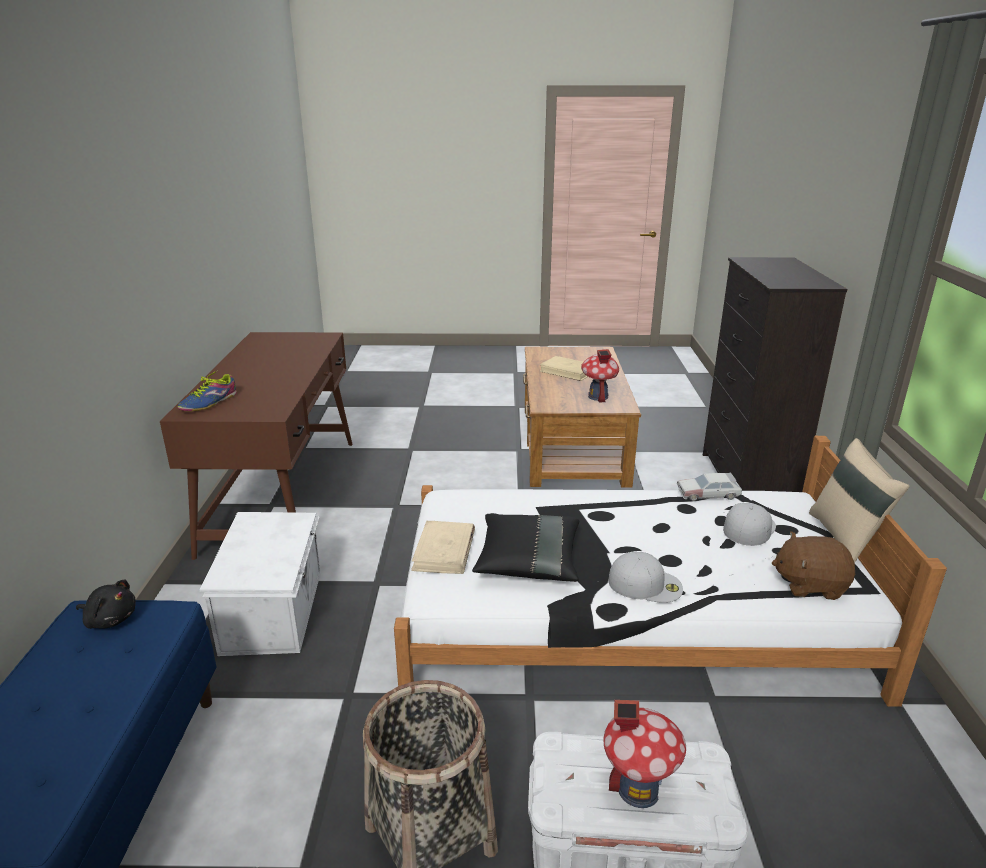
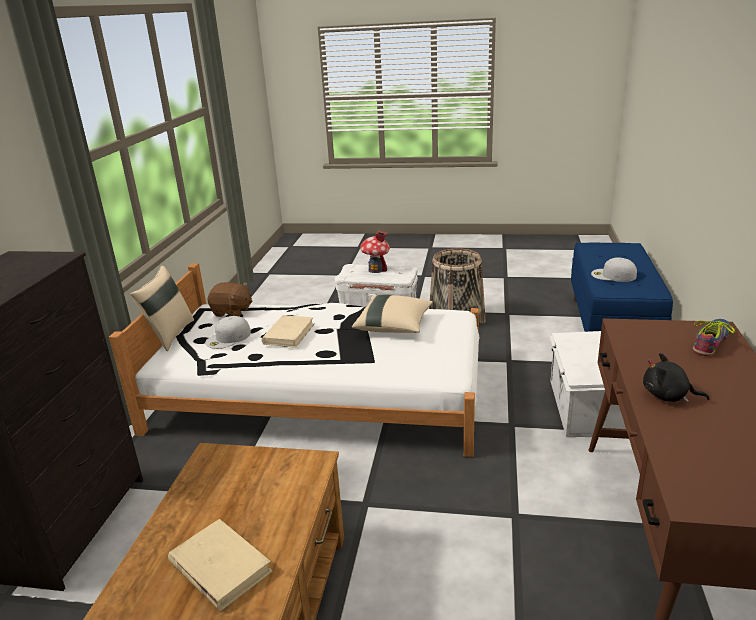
camera: 170 degrees left, 0 degrees up
black plush toy [76,579,136,629] -> black plush toy moved to [643,353,710,403]
beige book [411,521,475,574] -> beige book moved to [262,315,315,348]
black pillow [472,513,579,582] -> beige pillow [352,295,433,333]
toy house [581,349,619,403] -> none
white cap [609,552,683,603] -> white cap moved to [591,257,637,282]
toy car [677,472,742,501] -> none

